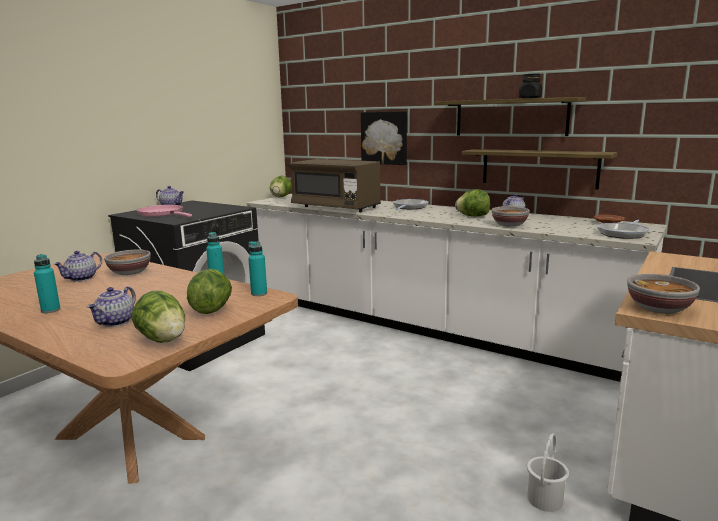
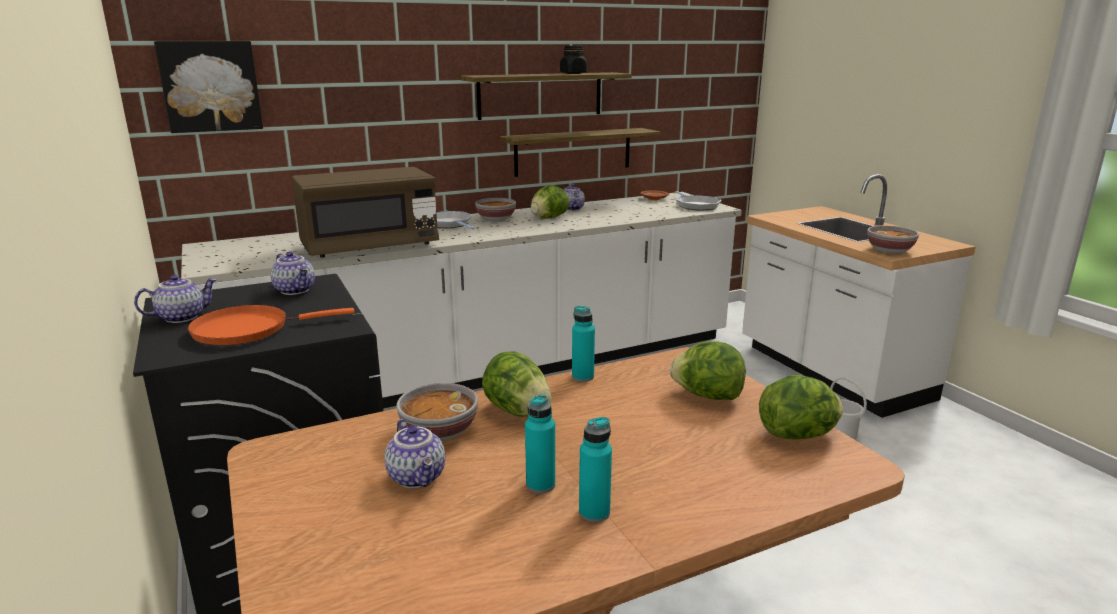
camera: 60 degrees left, 5 degrees up
teapot [87,286,136,327] -> teapot moved to [271,251,315,295]
pink frying pan [137,205,192,217] -> orange frying pan [188,305,354,345]
turquoise bottle [248,241,267,296] -> turquoise bottle moved to [525,394,555,494]
lettuce [270,175,292,198] -> lettuce moved to [482,352,552,417]
picture [361,111,407,165] -> picture moved to [154,41,263,133]
bowl [492,206,530,226] -> bowl moved to [475,198,516,221]

